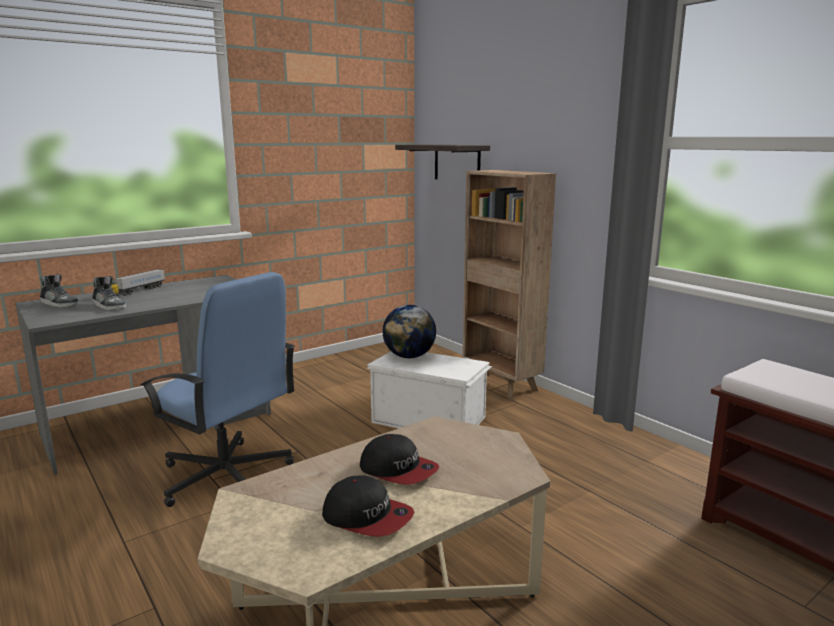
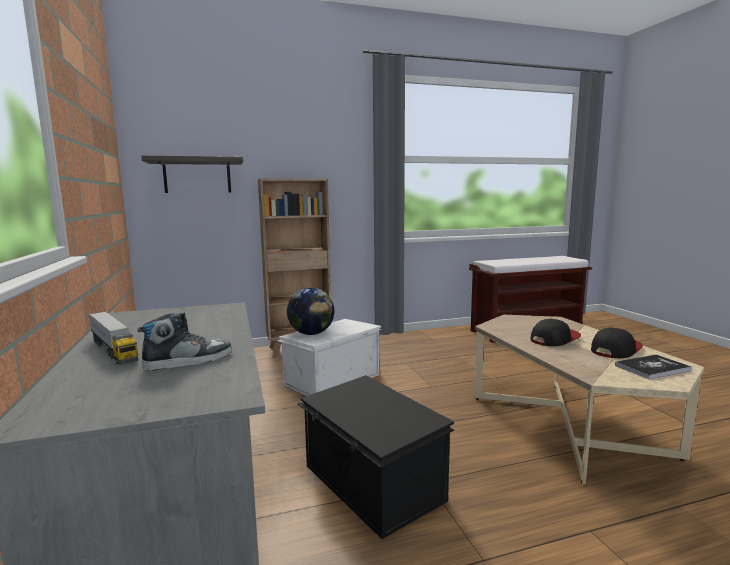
camera: 70 degrees left, 5 degrees down
shoe [40,274,79,308] -> none
blue office chair [140,272,295,507] -> black storage box [298,375,454,539]
none -> book [615,355,692,379]

